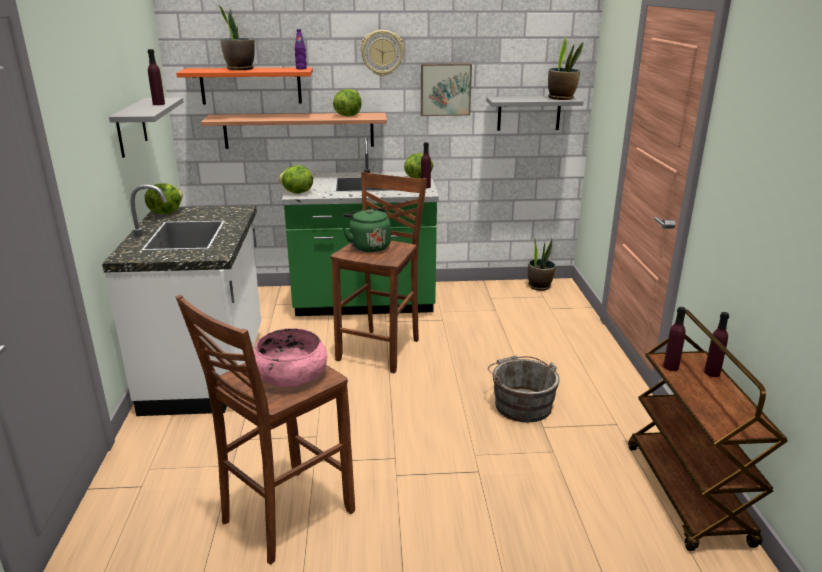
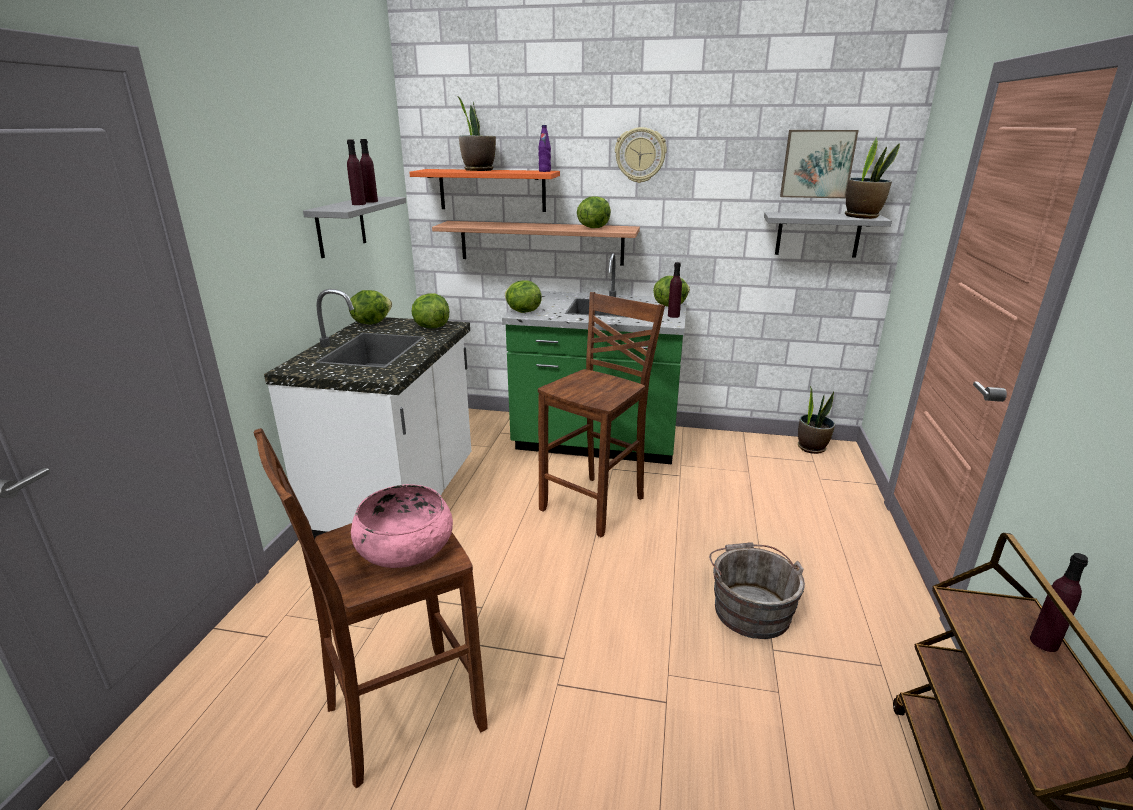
camera: 15 degrees right, 0 degrees up
green kettle [343,208,391,252] -> none
picture [421,63,472,116] -> picture moved to [780,130,859,198]
purple bottle [663,307,686,371] -> purple bottle moved to [347,139,366,205]
none -> lettuce [411,293,449,328]

